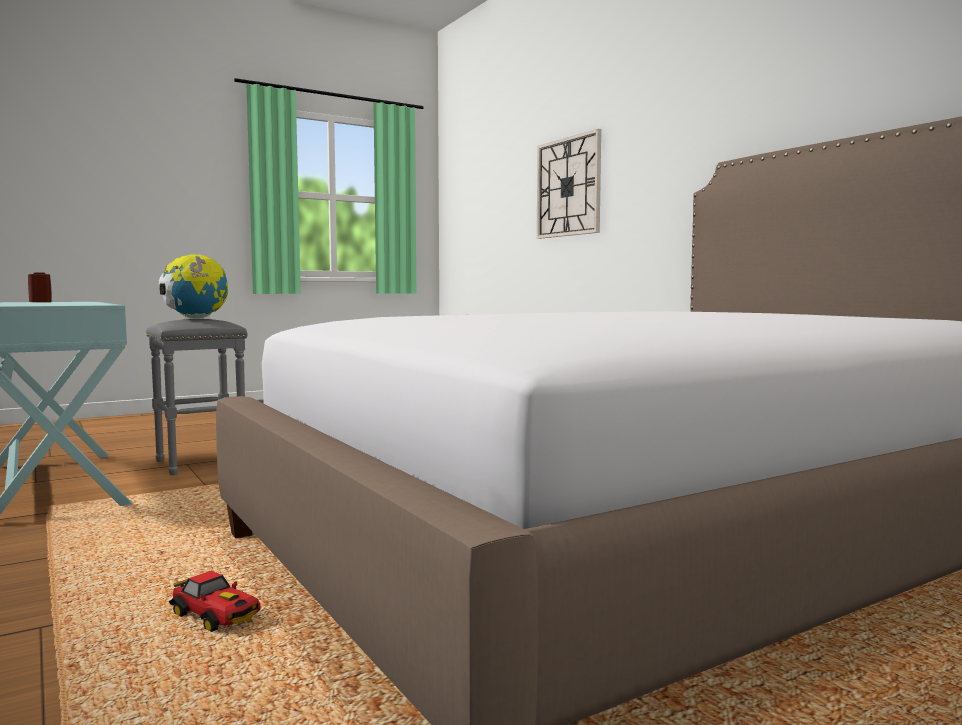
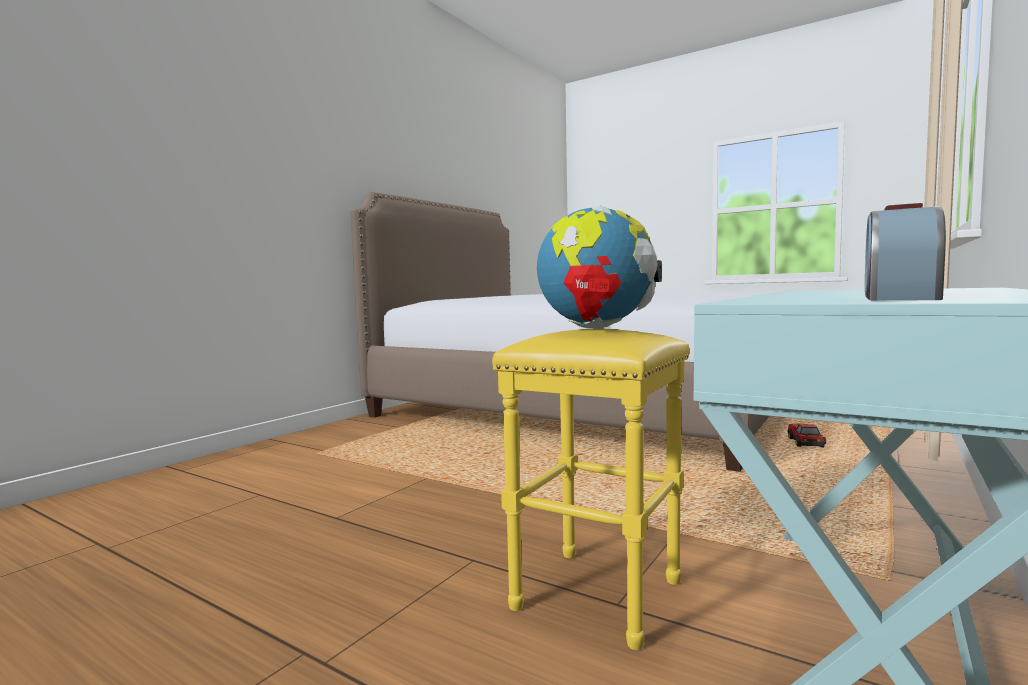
camera: 115 degrees left, 0 degrees up
grey stool [146,319,247,475] -> yellow stool [492,329,689,650]
wall clock [537,129,601,239] -> none

